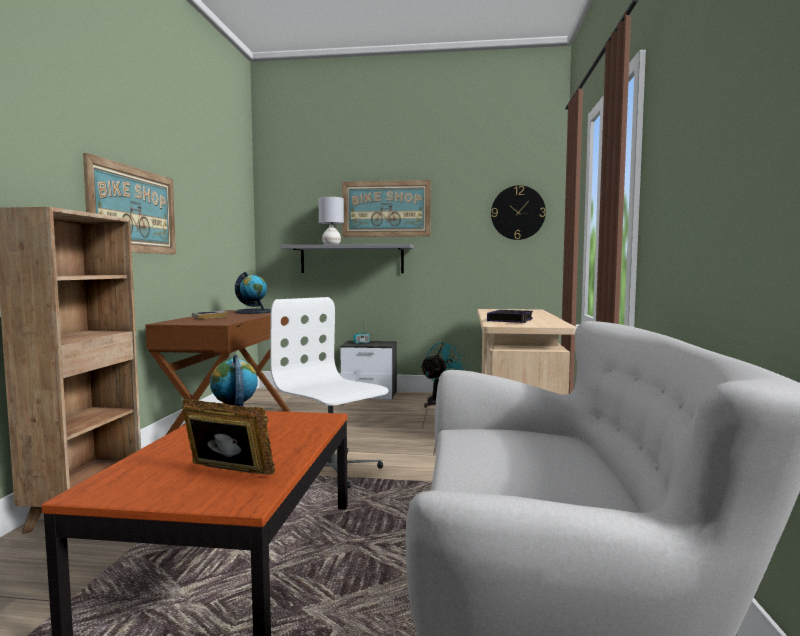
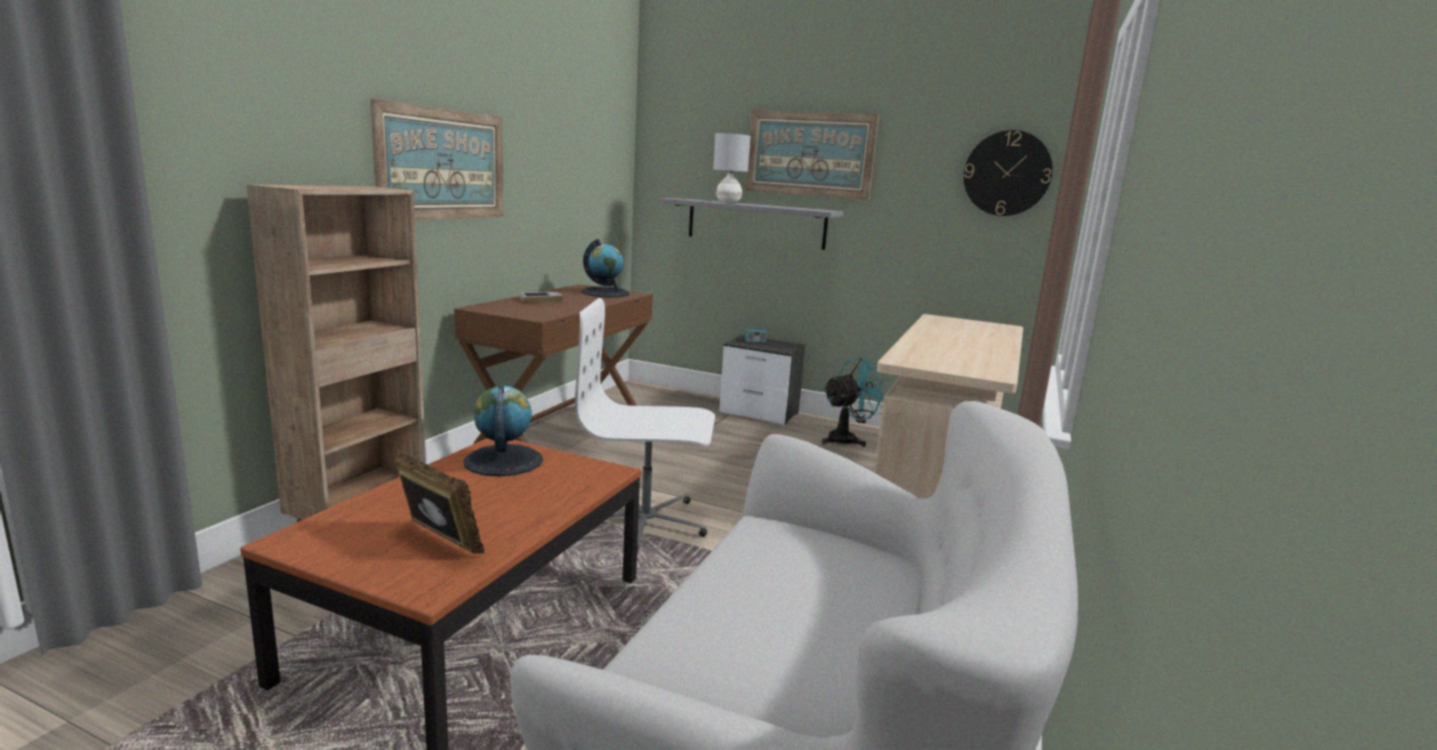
camera: 15 degrees right, 10 degrees up
white office chair [270,297,389,489] -> white office chair turned 60 degrees counterclockwise [575,298,715,553]
book [487,310,533,323] -> none

